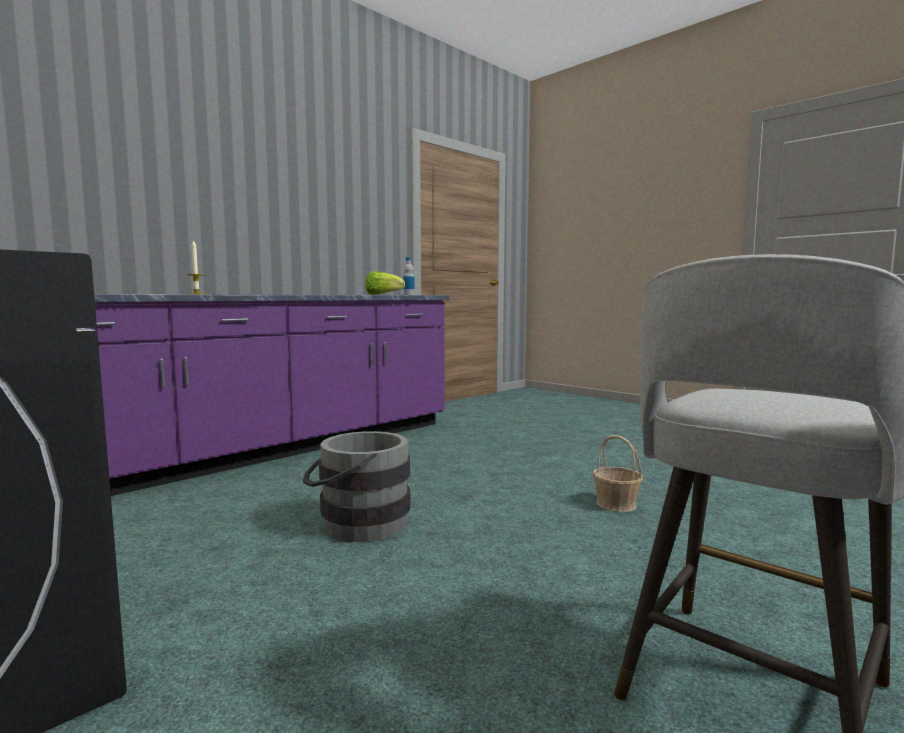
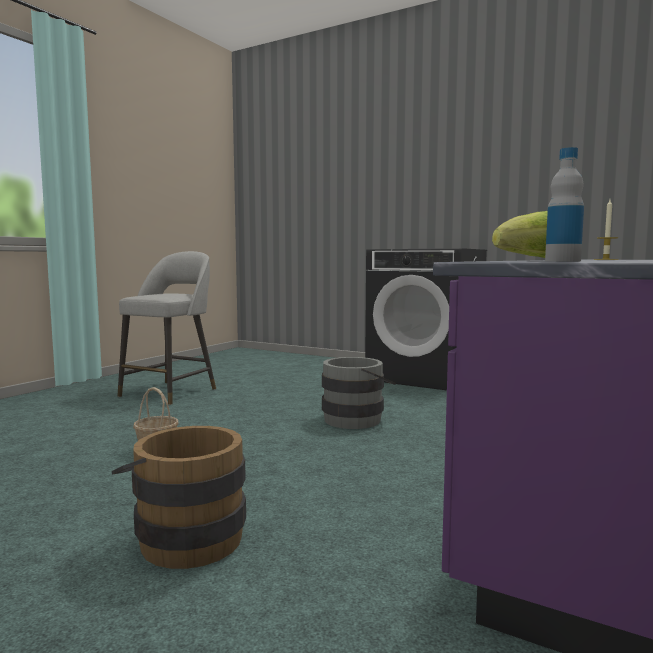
camera: 165 degrees right, 0 degrees up
none -> brown bucket [112,426,246,569]

